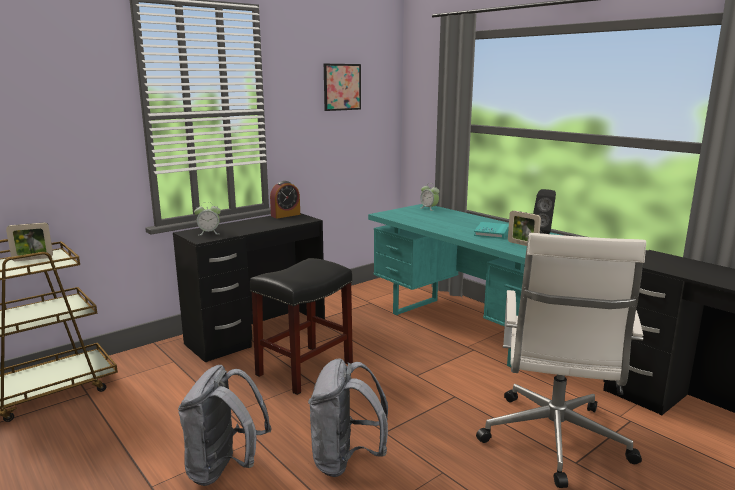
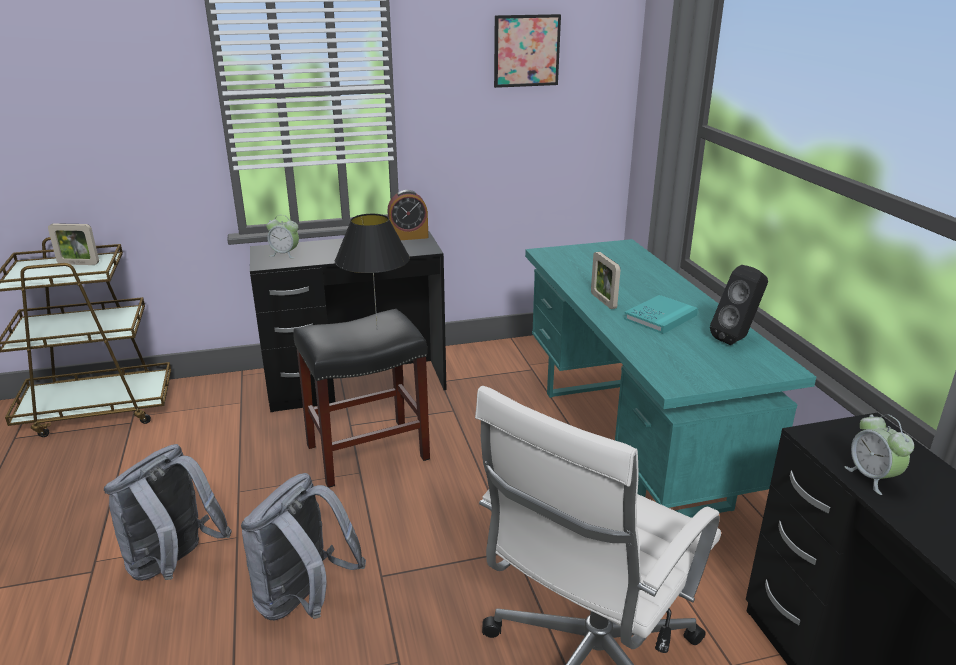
camera: 25 degrees right, 10 degrees up
alarm clock [420,184,439,211] -> alarm clock moved to [844,414,914,495]
picture frame [508,210,541,246] -> picture frame moved to [591,252,621,309]
none -> black table lamp [335,214,410,329]

